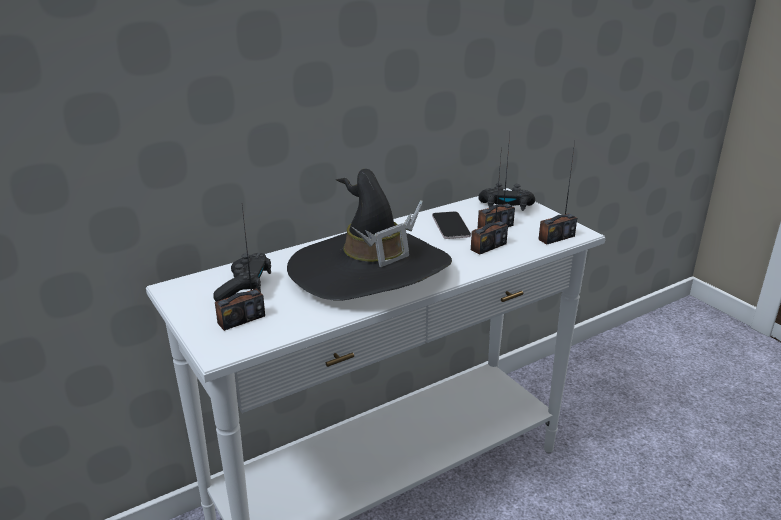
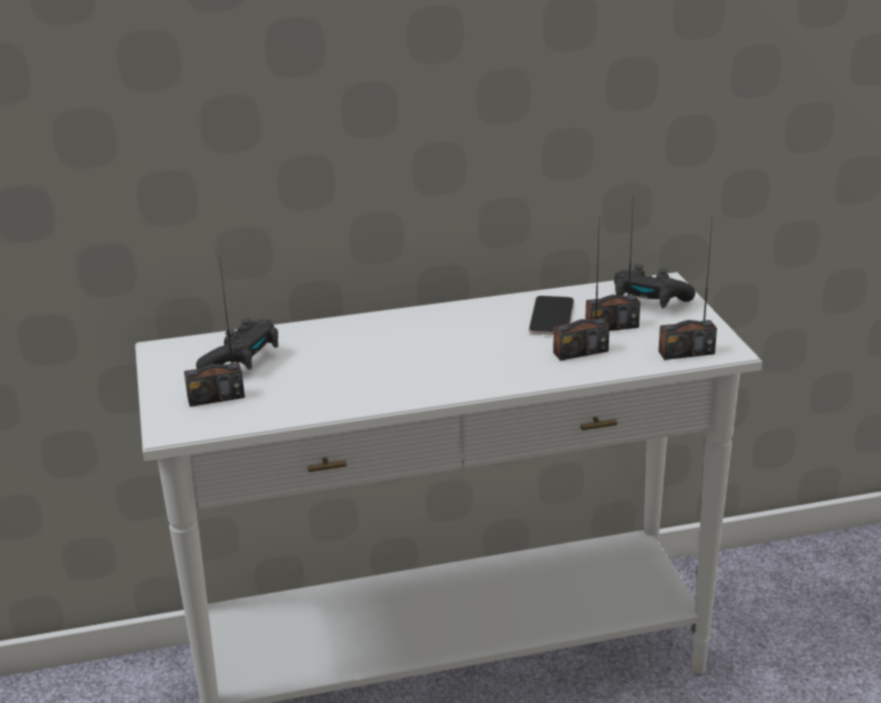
camera: 20 degrees right, 0 degrees up
black hat [287,169,452,301] -> none

